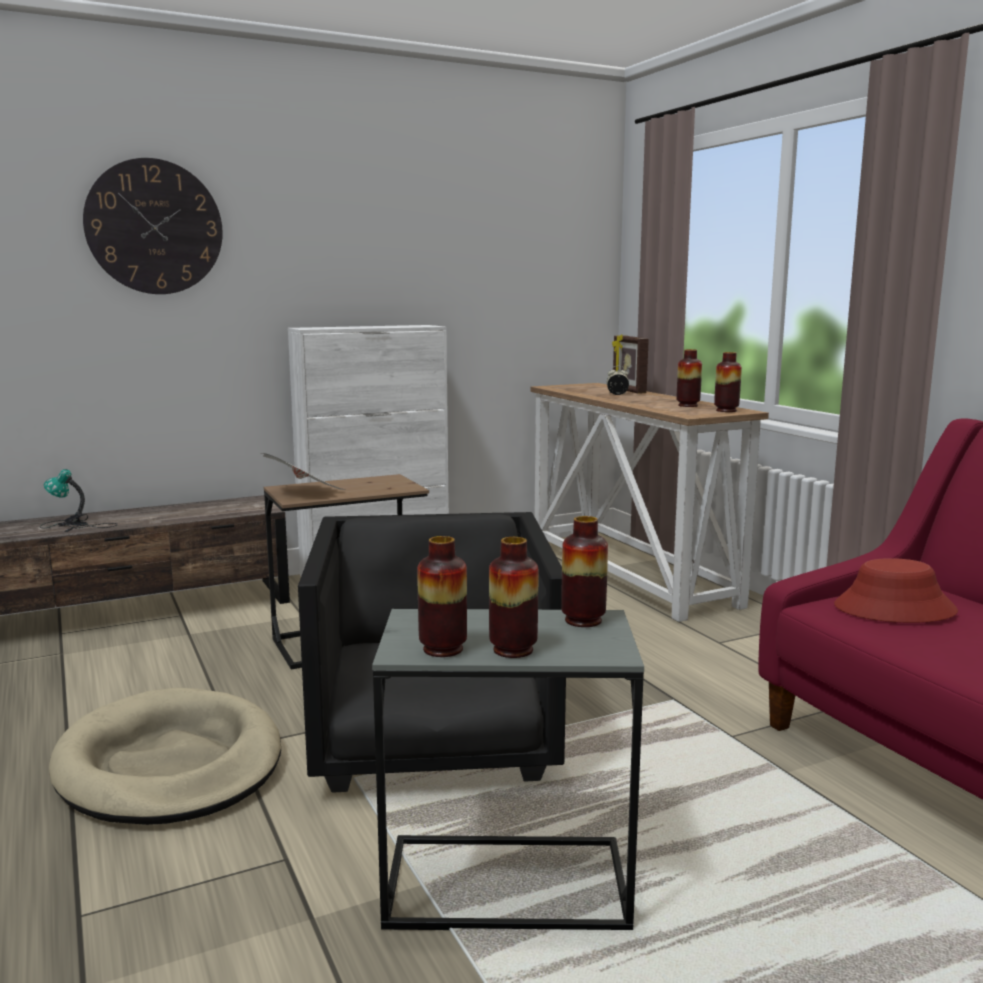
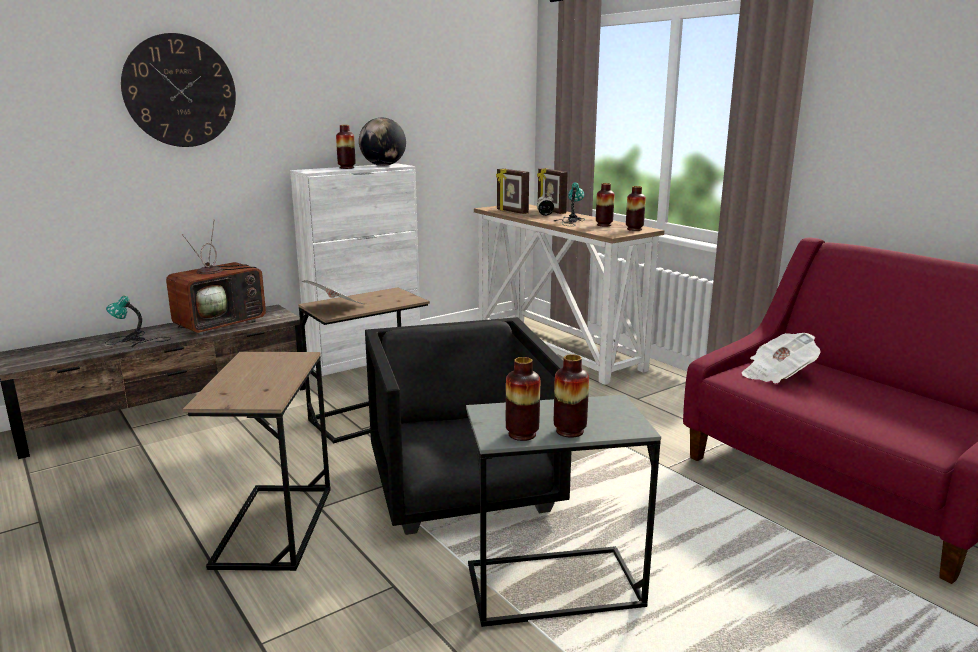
camera: 10 degrees left, 5 degrees up
beige dog bed [49,688,281,825] -> brown side table [183,352,331,571]
vase [561,516,608,627] -> vase moved to [336,125,356,169]
red hat [834,558,958,623] -> newspaper [742,333,820,383]
none -> television [166,219,266,335]
none -> globe [359,118,406,166]
none -> picture frame [496,168,529,214]
none -> table lamp [554,182,585,226]

